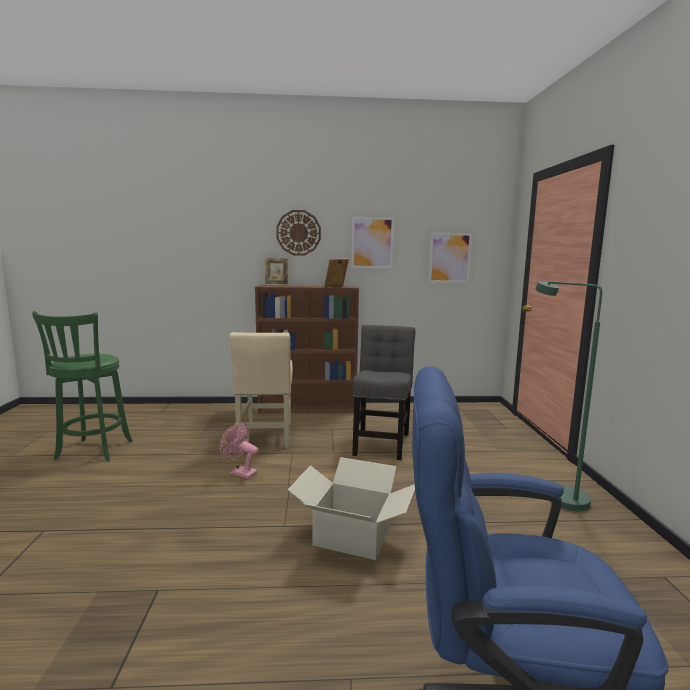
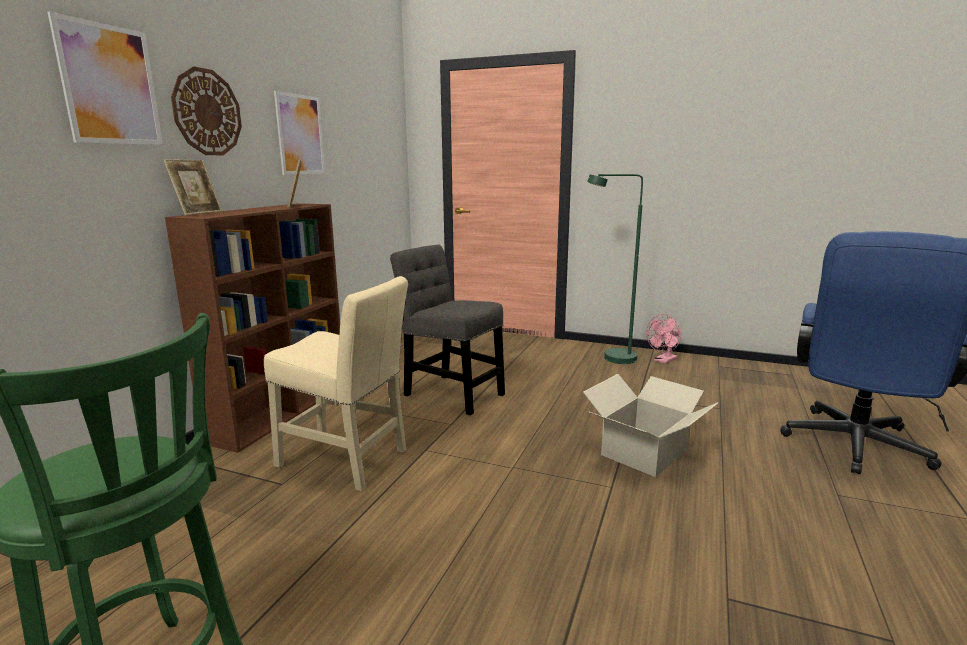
camera: 65 degrees left, 5 degrees up
pink fan [220,422,258,479] -> pink fan moved to [646,314,681,364]
picture [429,233,472,283] -> picture moved to [48,12,163,145]

